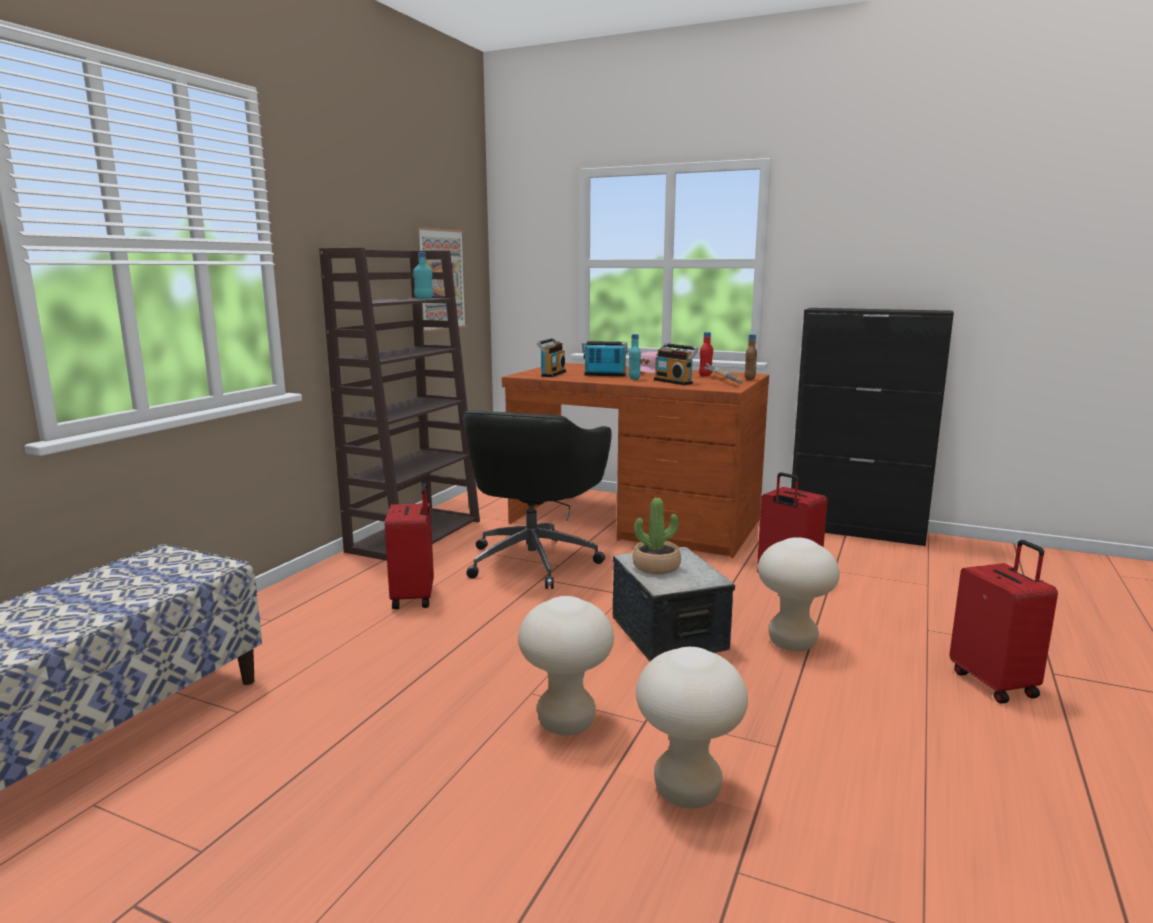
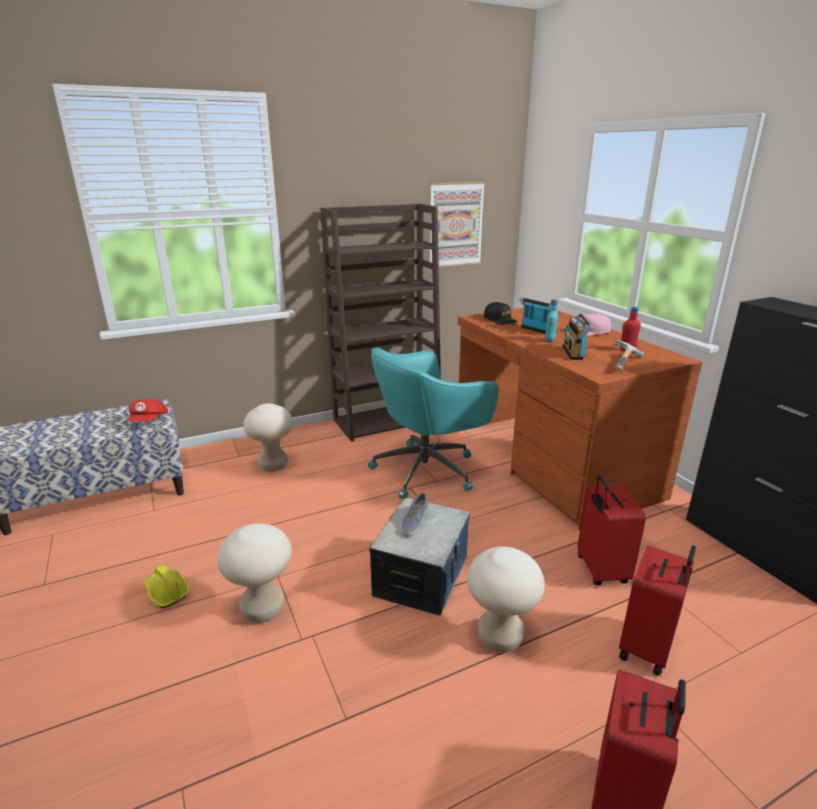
camera: 40 degrees right, 10 degrees up
red suitcase [385,483,434,609] -> red suitcase moved to [619,545,696,676]
turquoise bottle [413,252,433,299] -> none
black office chair [462,410,611,589] -> turquoise office chair [368,347,499,500]
radio [537,338,566,377] -> black cap [484,302,518,325]
potted plant [633,498,681,574] -> shoe [400,492,428,537]
beige stool [636,647,748,809] -> beige stool moved to [243,403,293,472]
brown bottle [744,334,757,380] -> none
none -> red cap [128,399,168,422]
none -> yellow hard hat [143,565,190,608]

